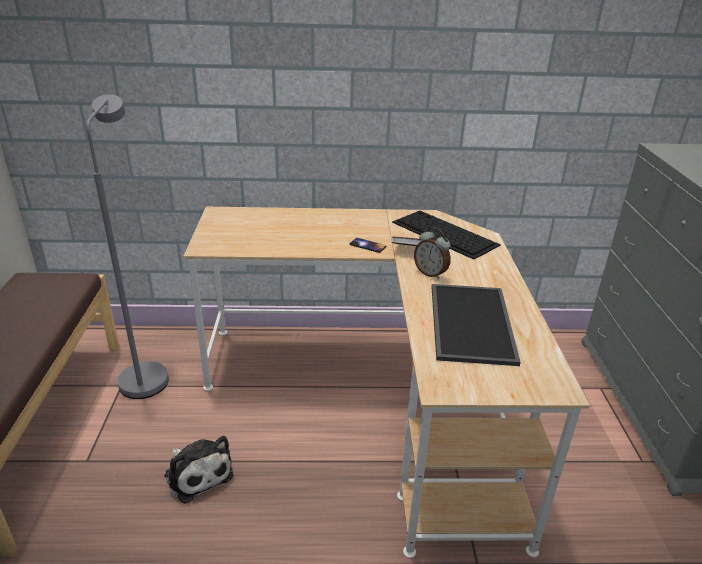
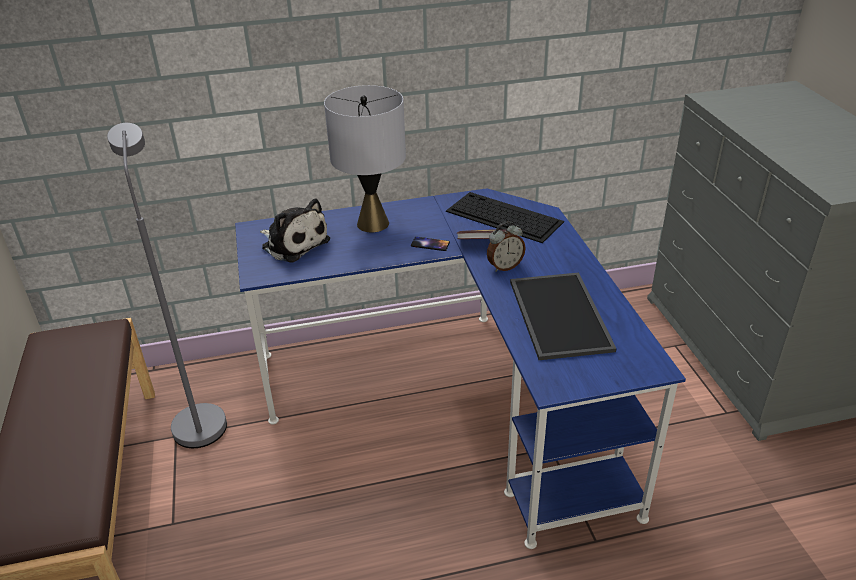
camera: 10 degrees left, 5 degrees up
plush toy [164,436,233,504] -> plush toy moved to [260,198,330,263]
beige desk [183,207,590,558] -> blue desk [235,188,686,549]
alarm clock [414,227,451,279] -> alarm clock turned 60 degrees counterclockwise [487,221,526,272]
none -> grey table lamp [324,85,406,232]

